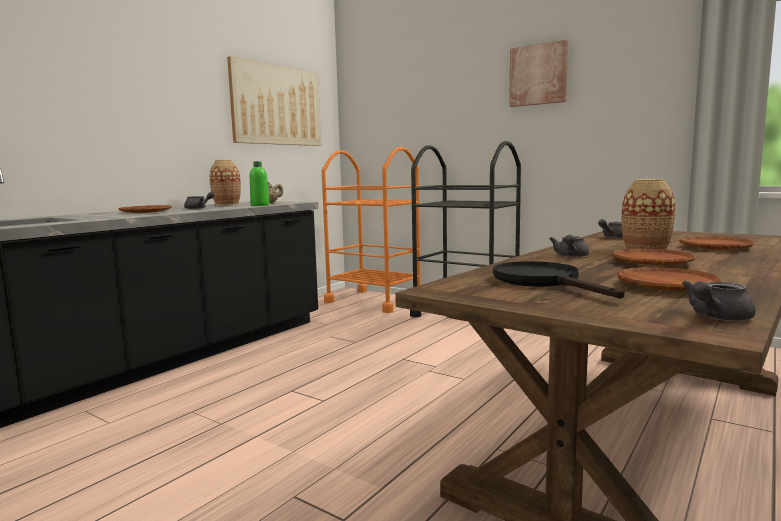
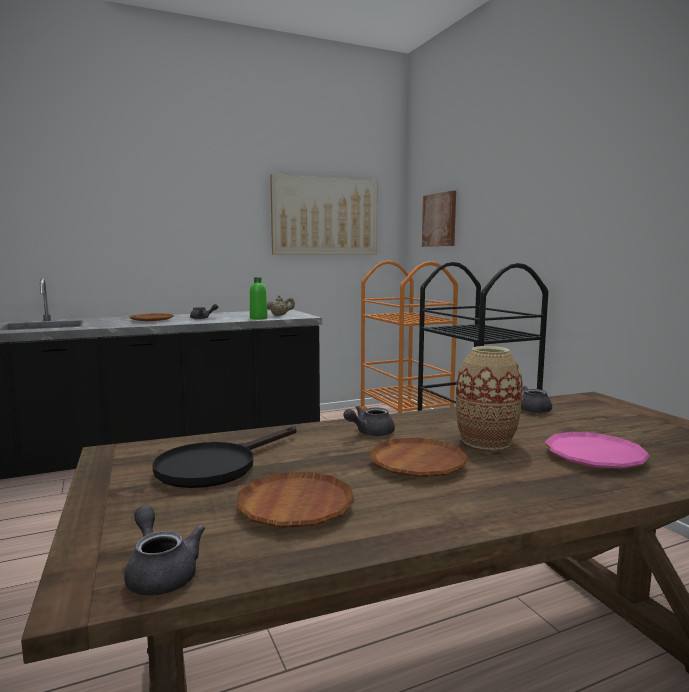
camera: 30 degrees right, 0 degrees up
vase [209,160,241,205] -> none
black frying pan [493,261,624,298] -> black frying pan turned 150 degrees counterclockwise [152,426,296,488]
picture [509,40,568,107] -> picture moved to [422,191,456,247]
brown plate [679,237,755,249] -> pink plate [545,432,650,469]
grey teapot [682,280,756,321] -> grey teapot turned 60 degrees clockwise [124,505,205,596]

